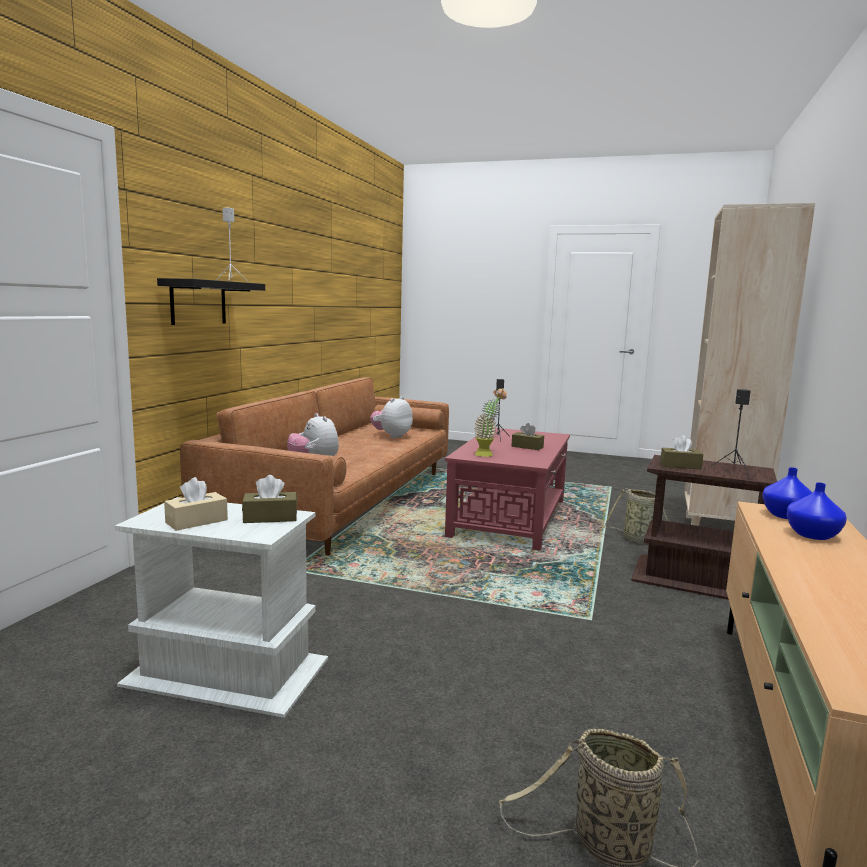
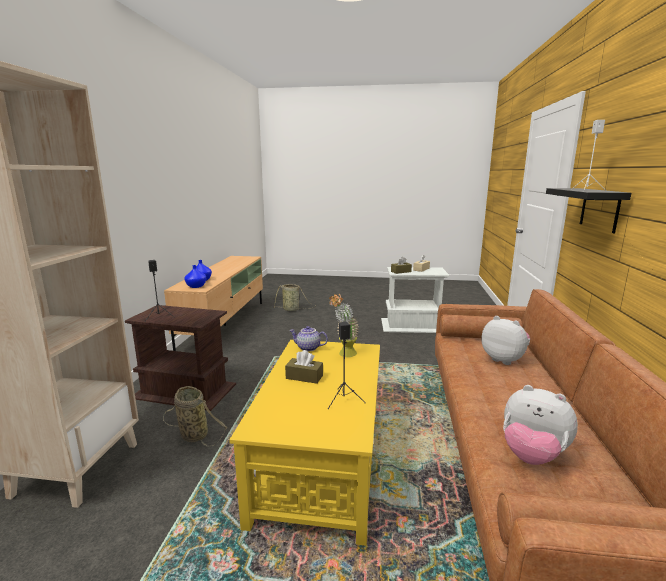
camera: 170 degrees right, 5 degrees up
plush toy [370,396,413,438] -> plush toy turned 105 degrees clockwise [503,385,578,465]
red coffee table [445,428,570,551] -> yellow coffee table [229,340,380,546]
brown tissue box [660,435,703,469] -> none
none -> teapot [289,326,328,352]

